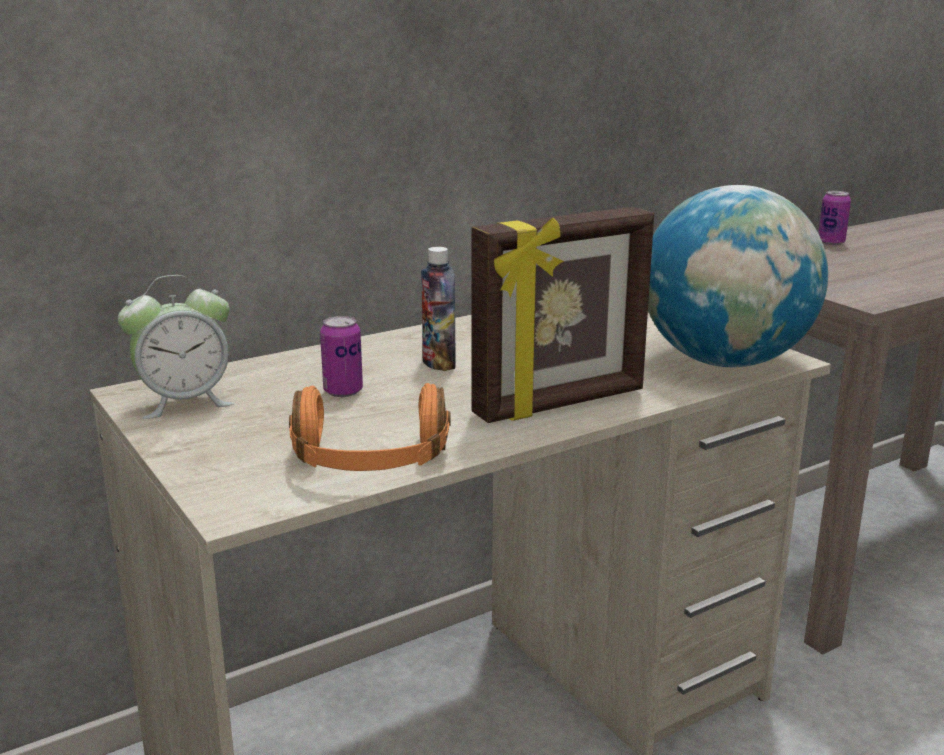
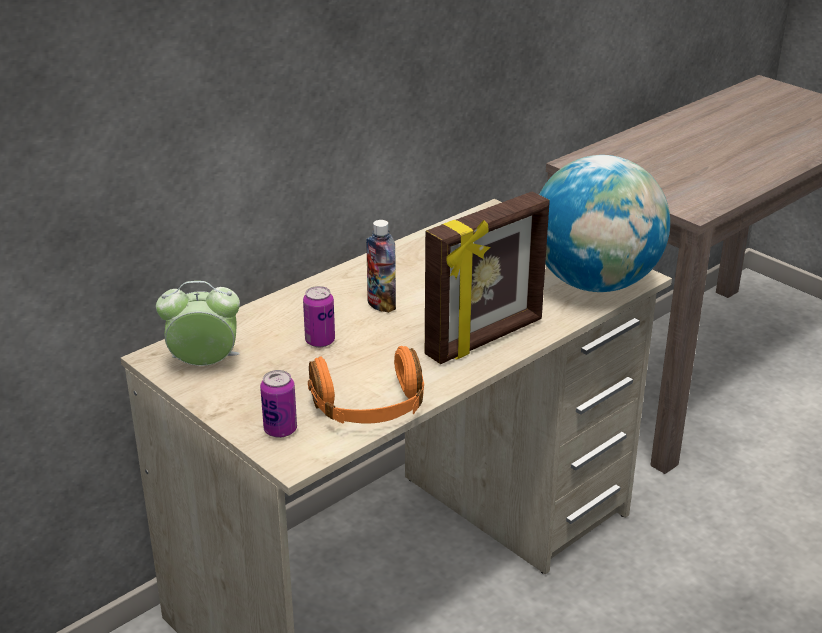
camera: 10 degrees left, 10 degrees up
alarm clock [118,275,234,419] -> alarm clock turned 150 degrees counterclockwise [156,281,240,366]
can [818,191,851,245] -> can moved to [260,370,297,438]

